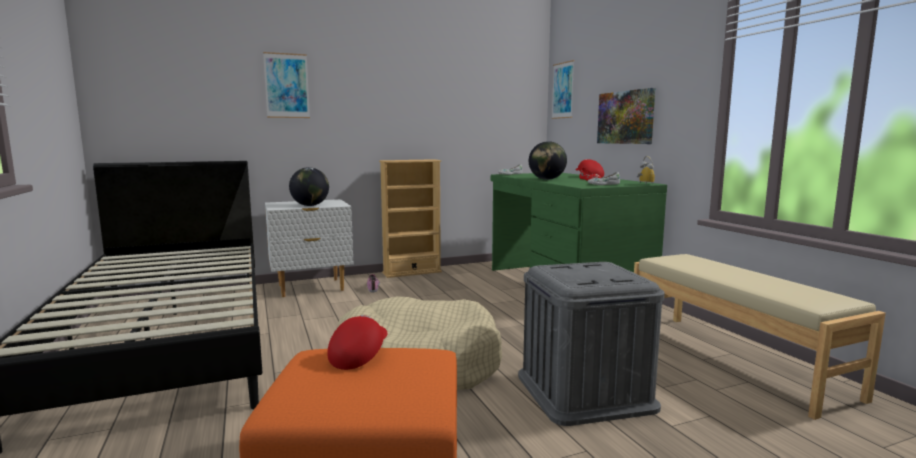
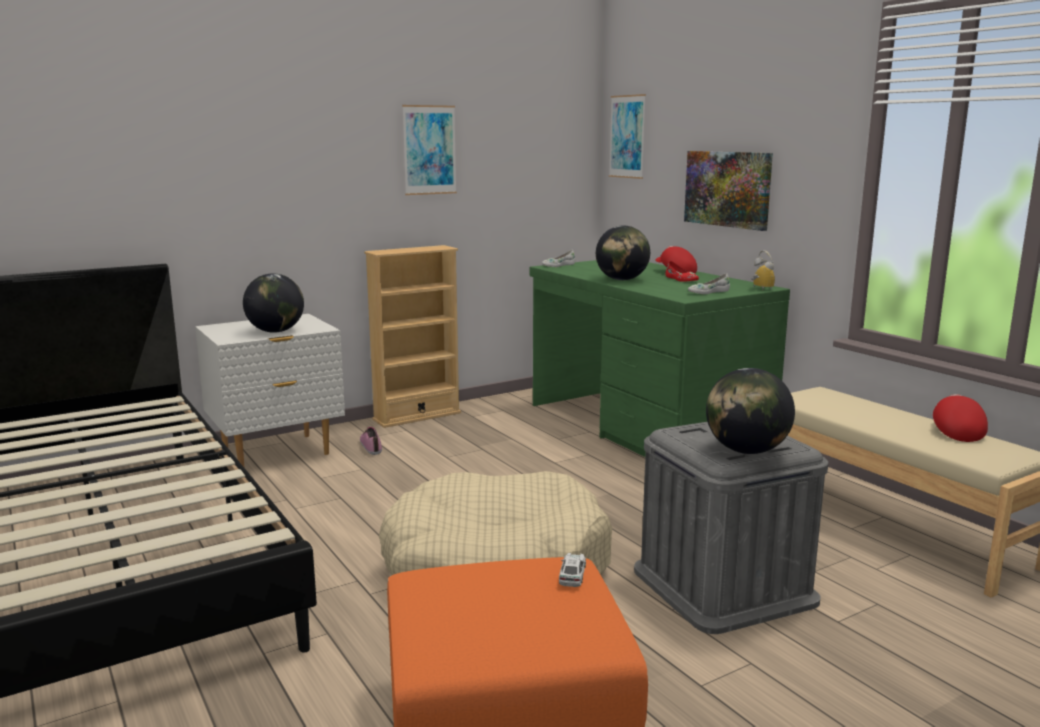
camera: 10 degrees left, 5 degrees up
picture [263,52,310,118] -> picture moved to [402,105,457,195]
red cap [328,315,387,370] -> red cap moved to [933,394,988,442]
none -> toy car [559,553,586,587]
none -> globe [706,368,795,454]

